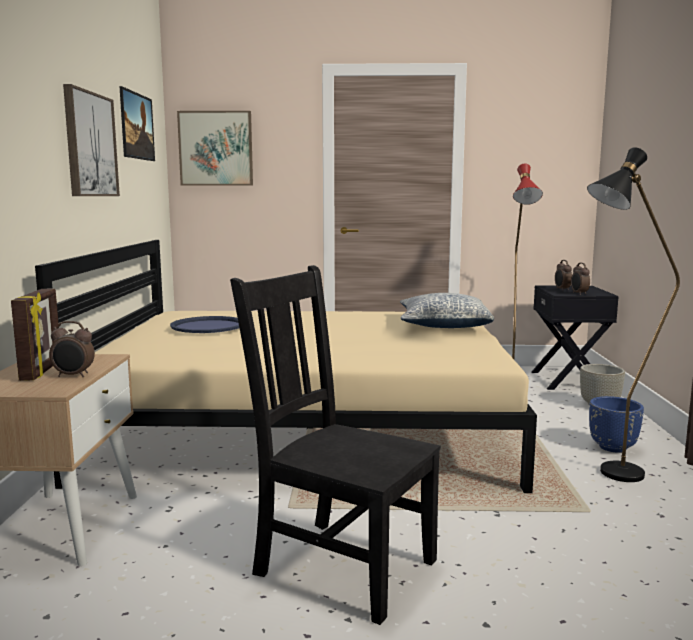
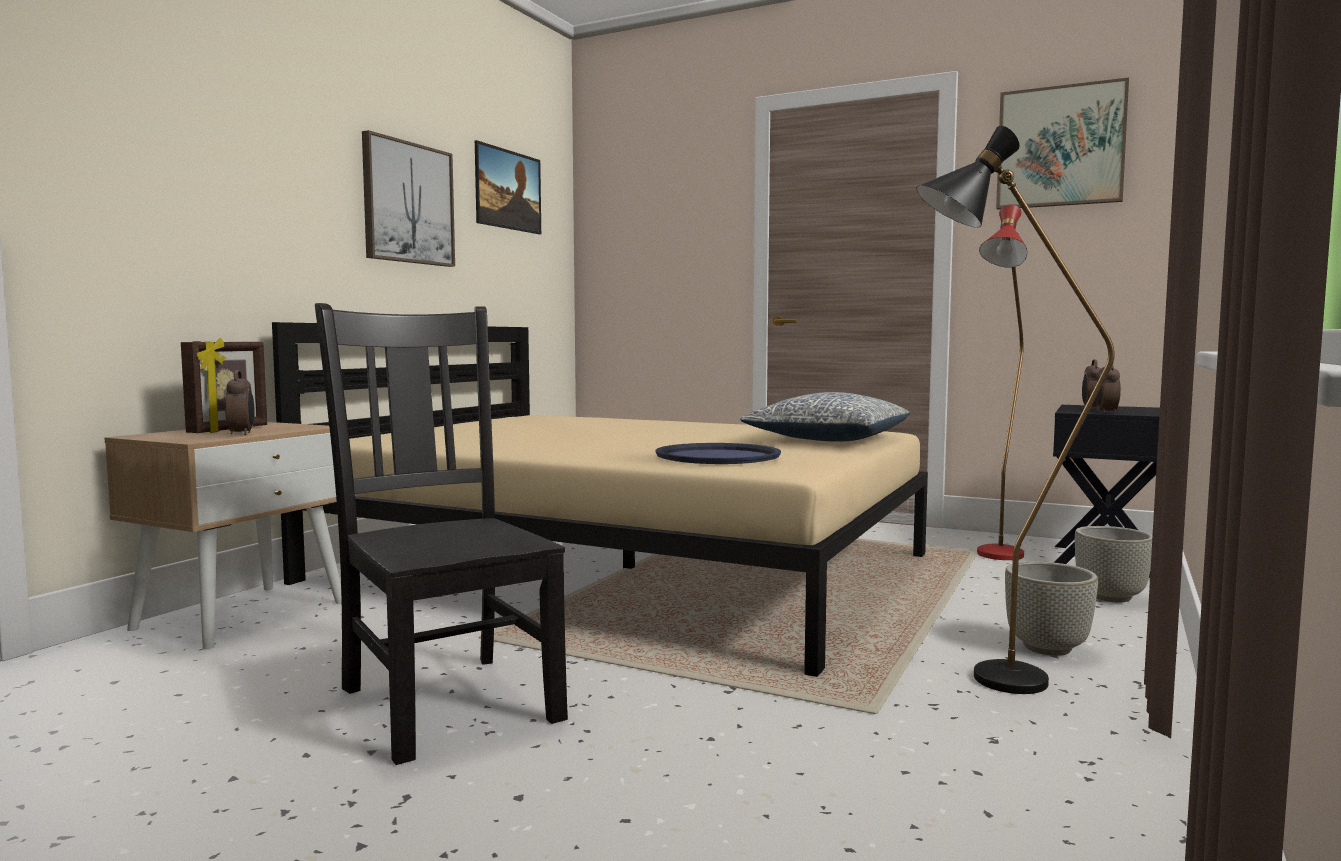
camera: 25 degrees right, 5 degrees down
alarm clock [49,321,95,378] -> alarm clock turned 135 degrees counterclockwise [225,370,255,435]
blue tray [170,316,239,333] -> blue tray moved to [655,443,781,464]
picture [177,111,253,186] -> picture moved to [996,77,1129,210]
blue planter [589,396,644,452] -> grey planter [1005,561,1098,656]

